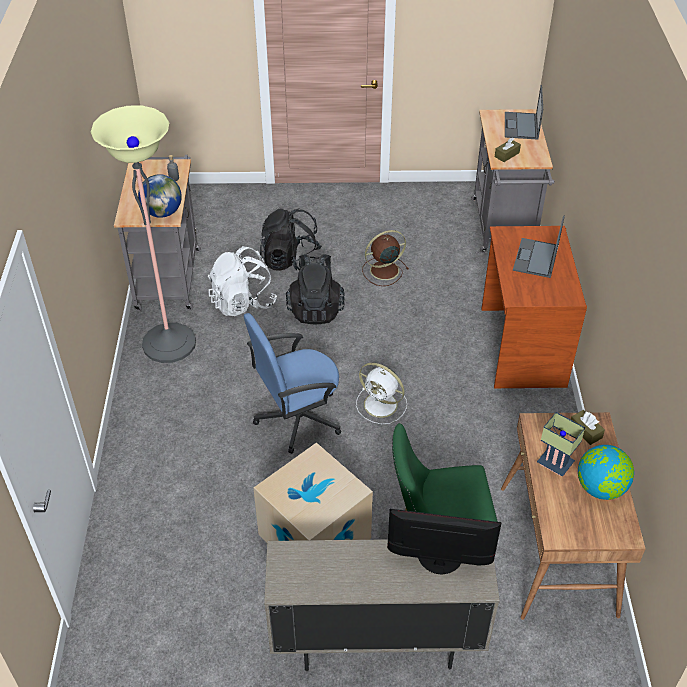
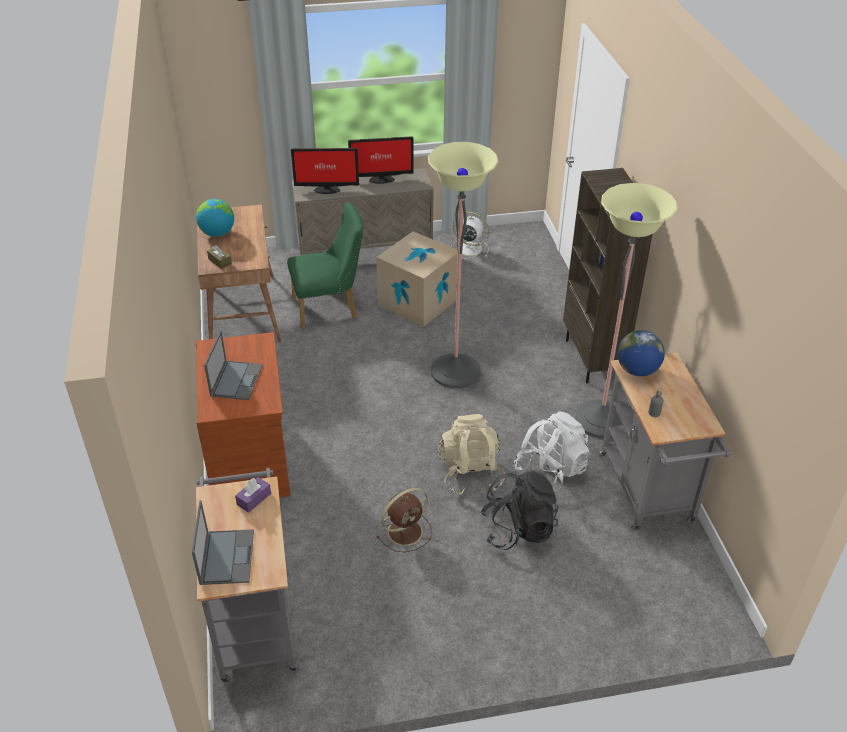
camera: 170 degrees right, 5 degrees down
blue office chair [244,313,341,454] -> floor lamp [428,142,498,388]
black backpack [286,254,345,325] -> beige backpack [438,414,505,495]
white fan [356,363,407,424] -> white fan moved to [451,211,489,259]
brown tissue box [495,138,521,162] -> purple tissue box [235,477,271,513]
table lamp [537,412,585,476] -> none
none -> monitor [348,136,414,184]
none -> brown bookcase [563,168,652,383]

